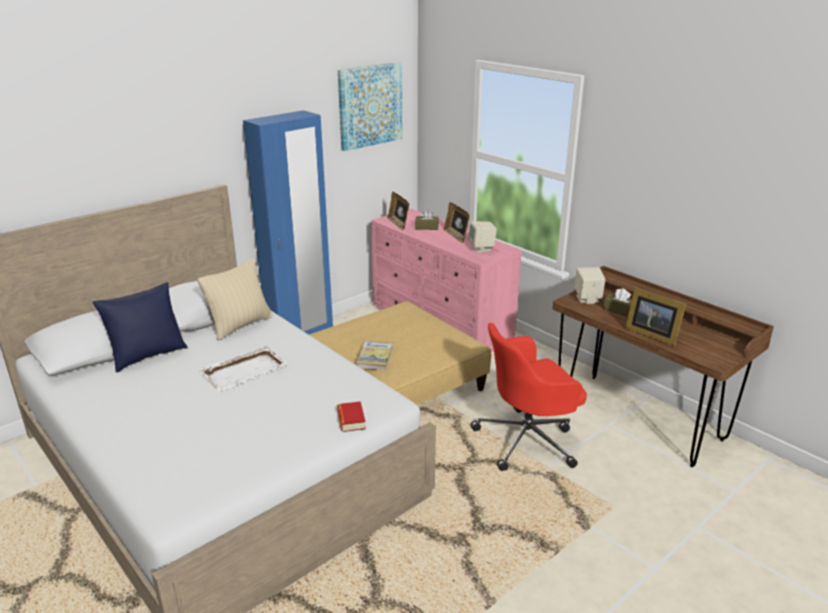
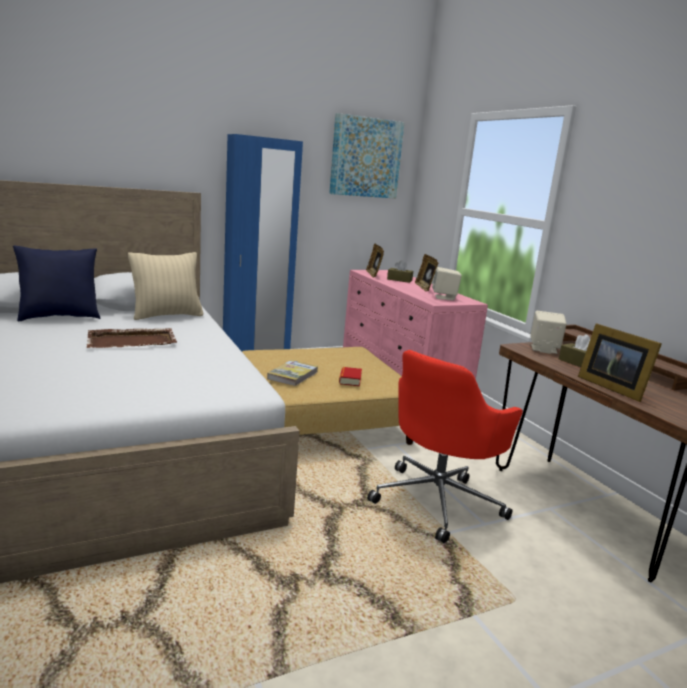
camera: 15 degrees right, 10 degrees down
white tray [199,346,288,392] -> brown tray [86,328,177,348]
book [337,401,366,432] -> book moved to [339,367,362,386]
red office chair [471,323,587,471] -> red office chair turned 45 degrees counterclockwise [367,350,523,543]

